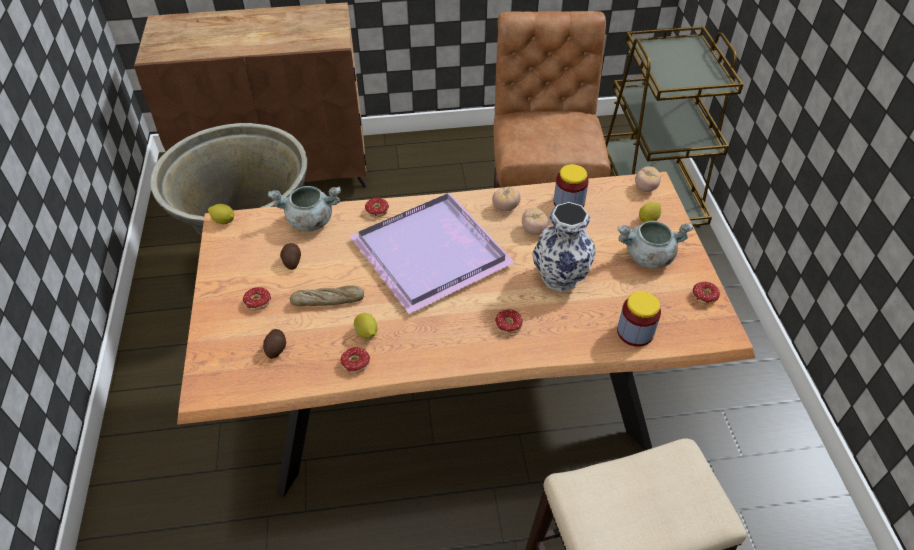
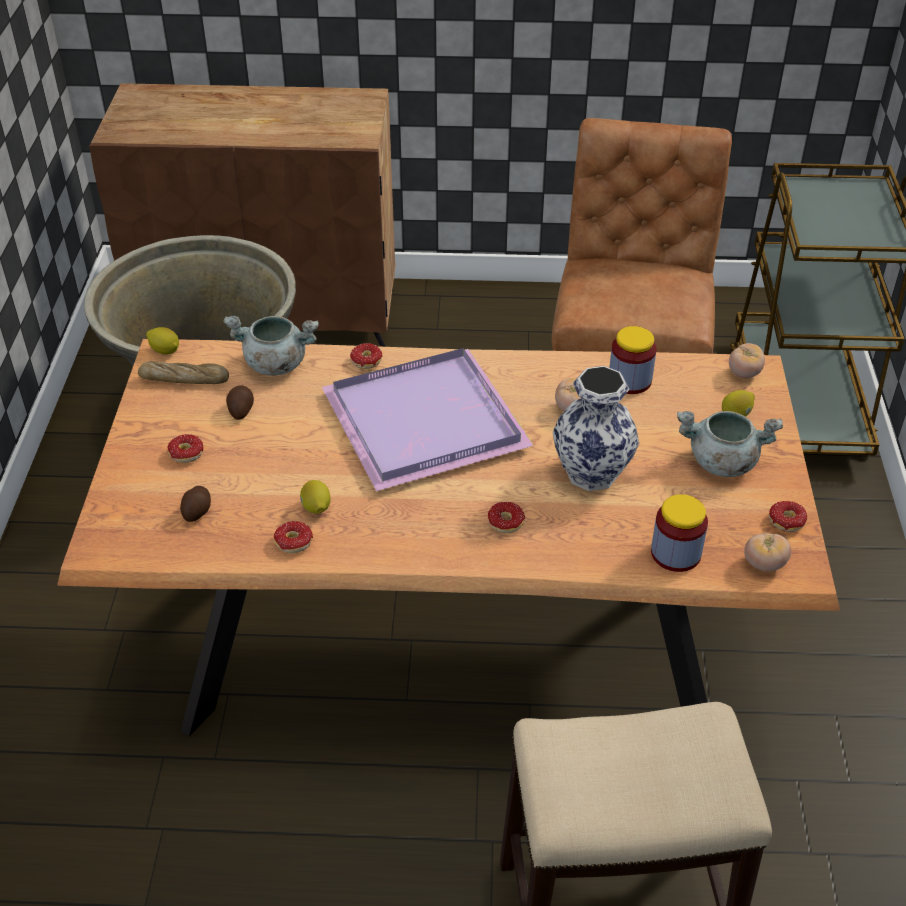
camera: 10 degrees right, 5 degrees down
bread [290,286,364,306] -> bread moved to [138,361,229,384]
tomato [492,188,521,211] -> tomato moved to [744,533,792,572]

